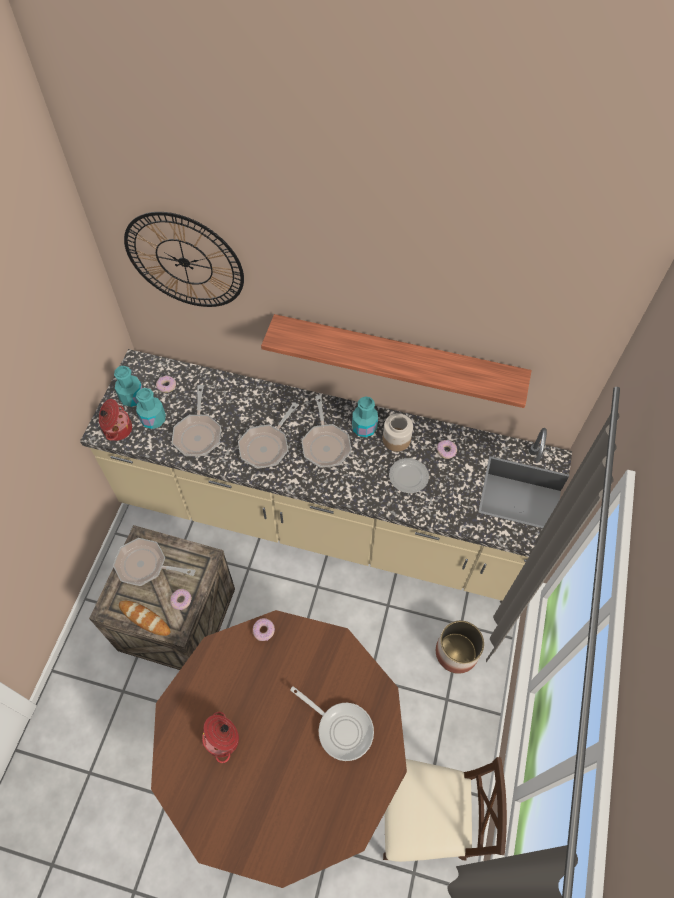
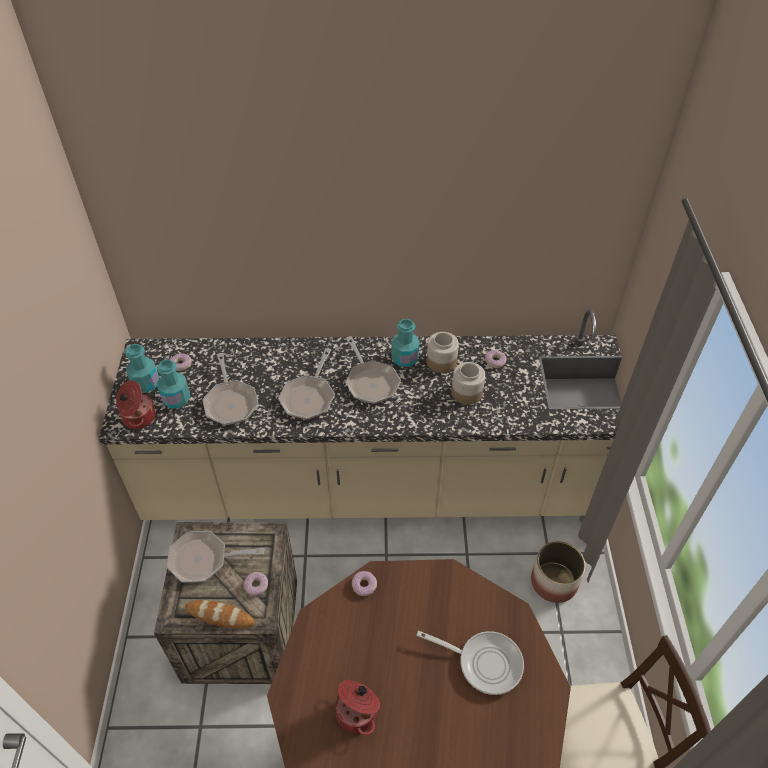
camera: 15 degrees left, 10 degrees down
wall clock [124,212,244,307] -> none
shelf [261,314,532,408] -> none
plate [389,458,429,493] -> jar [452,362,485,405]

